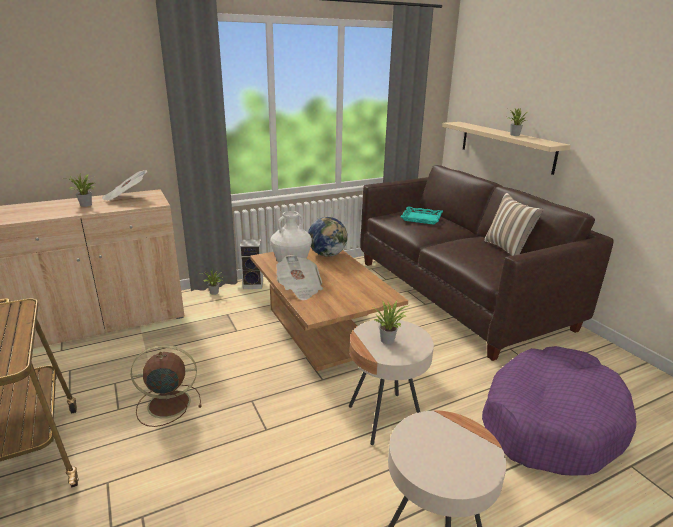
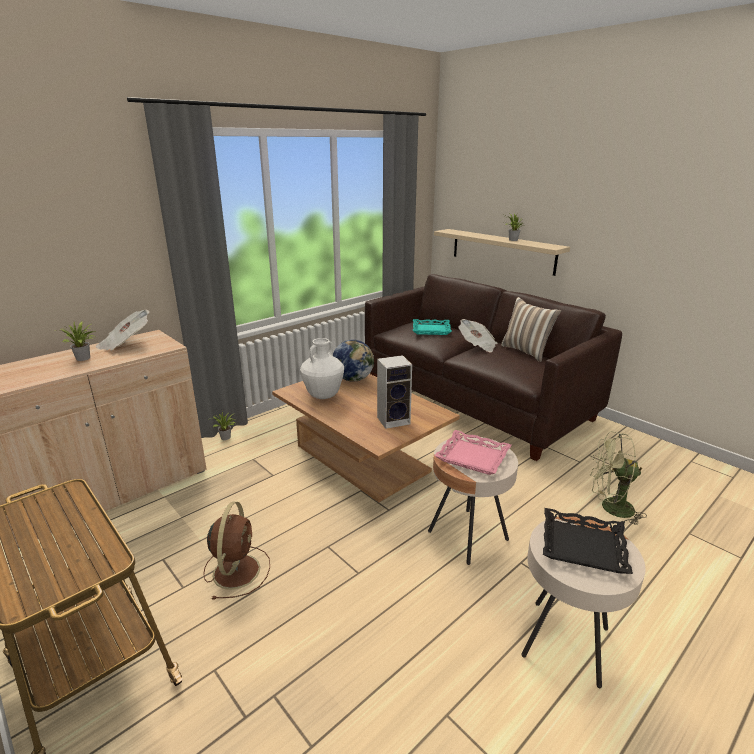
camera: 15 degrees left, 0 degrees up
brown fan [131,345,201,427] -> brown fan turned 120 degrees clockwise [203,502,270,600]
speaker [240,239,263,289] -> speaker moved to [377,355,412,429]
newspaper [276,255,323,300] -> newspaper moved to [459,319,497,352]
potted plant [372,300,408,344] -> pink tray [434,430,512,475]
purple dog bed [482,346,636,475] -> green fan [590,431,647,525]
none -> black tray [543,508,633,574]

